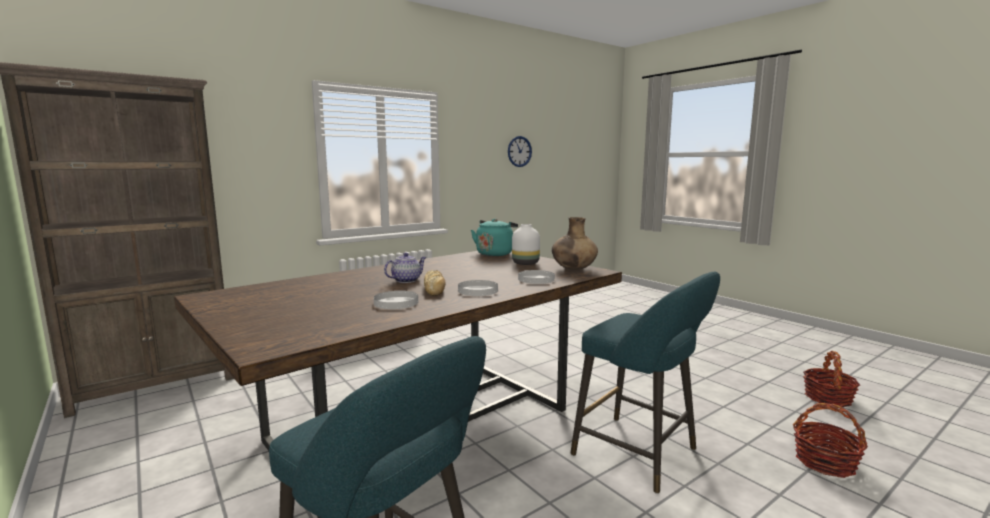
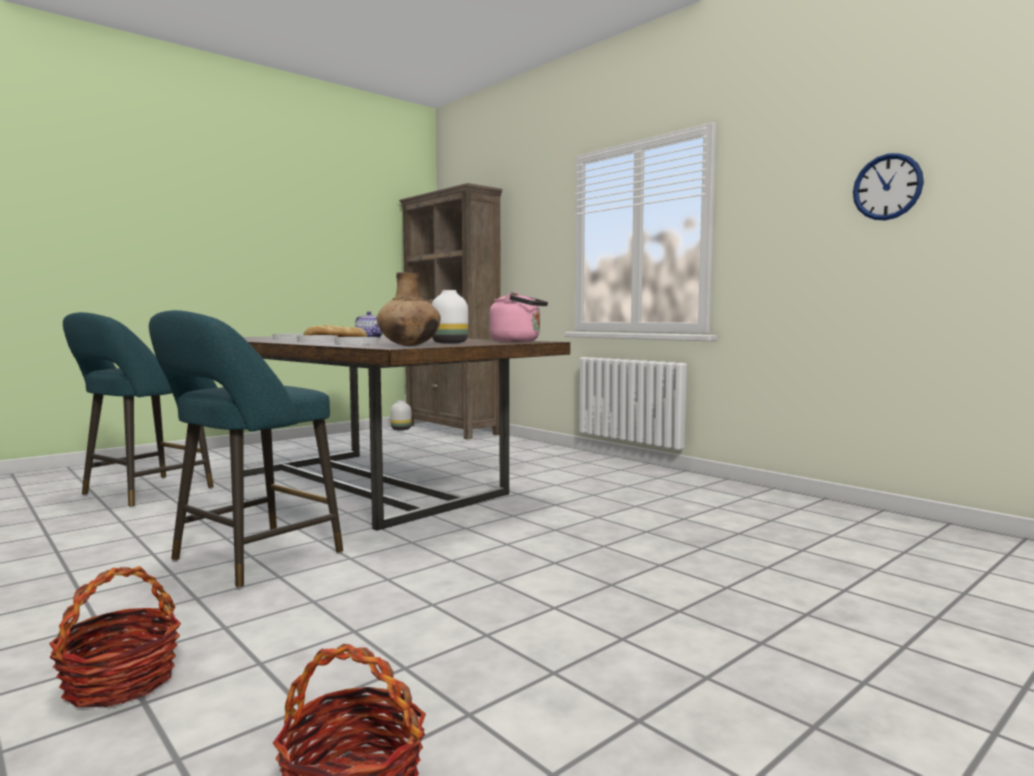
camera: 85 degrees right, 5 degrees down
turquoise kettle [471,219,518,256] -> pink kettle [490,292,548,342]
none -> white vase [390,400,412,430]

